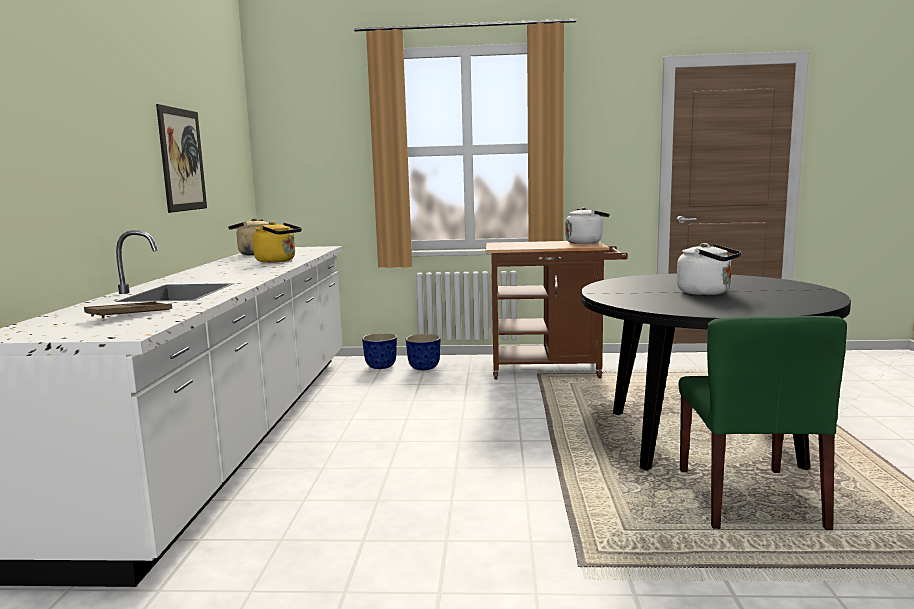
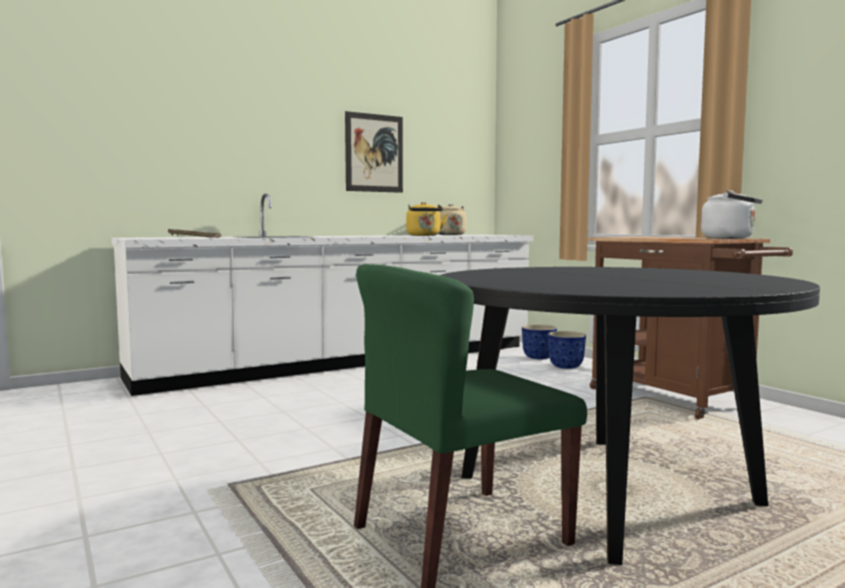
camera: 55 degrees right, 5 degrees down
white kettle [677,243,741,295] -> none

